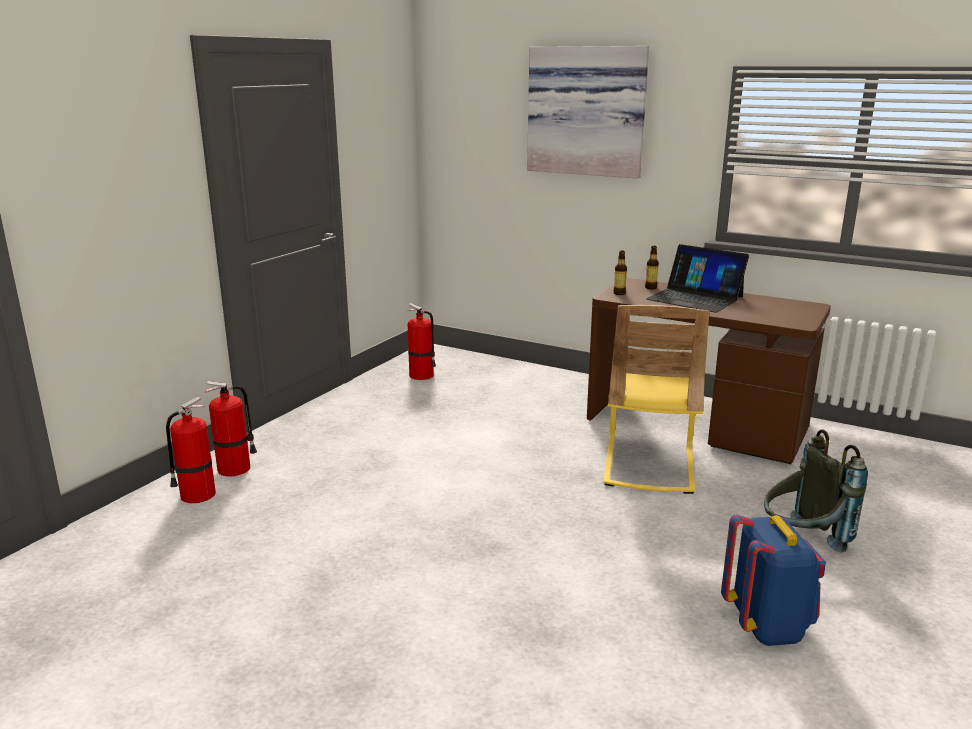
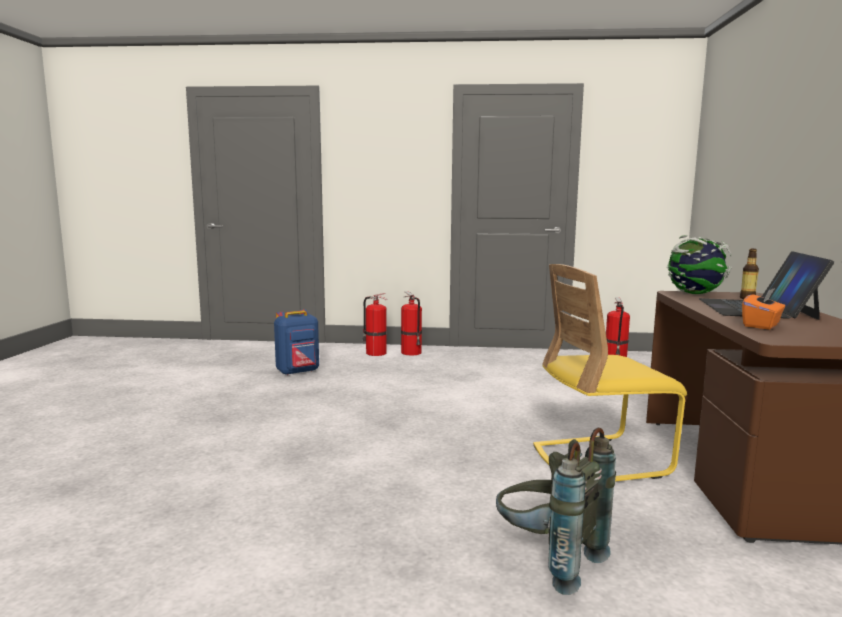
camera: 65 degrees right, 10 degrees down
picture [527,46,649,179] -> none
bottle [613,250,627,295] -> globe [667,235,732,294]
blue backpack [721,515,826,646] -> blue backpack moved to [274,309,319,375]
none -> orange tissue box [742,288,785,330]

